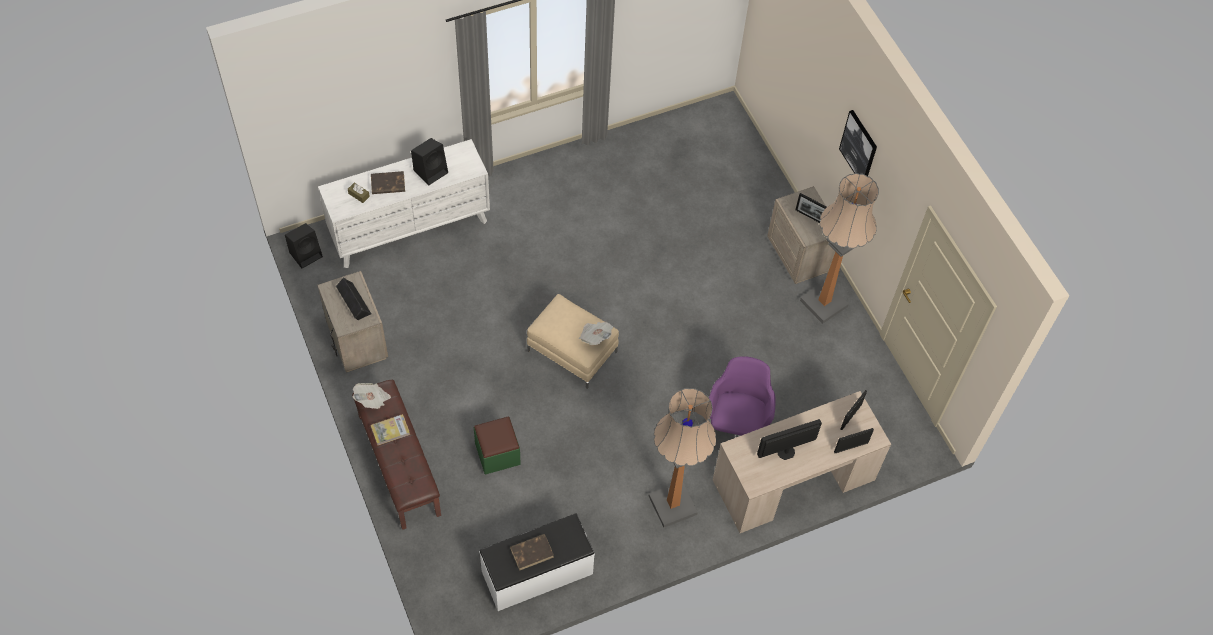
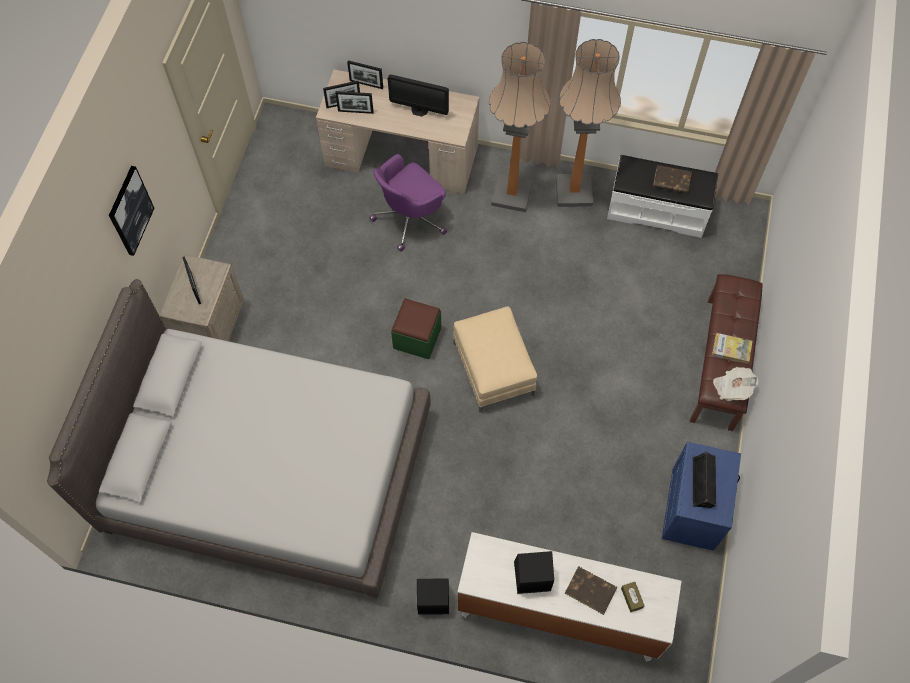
camera: 140 degrees left, 5 degrees up
black speaker [285,223,323,269] -> black speaker moved to [417,578,449,615]
beige nightstand [317,271,388,373] -> blue nightstand [662,442,741,551]
green ottoman [474,416,520,474] -> green ottoman moved to [391,299,441,359]
newspaper [579,322,613,345] -> none
floor lamp [800,173,879,324] -> floor lamp moved to [556,39,621,207]
none -> grey bed [47,279,431,598]
none -> picture frame [335,91,374,114]

